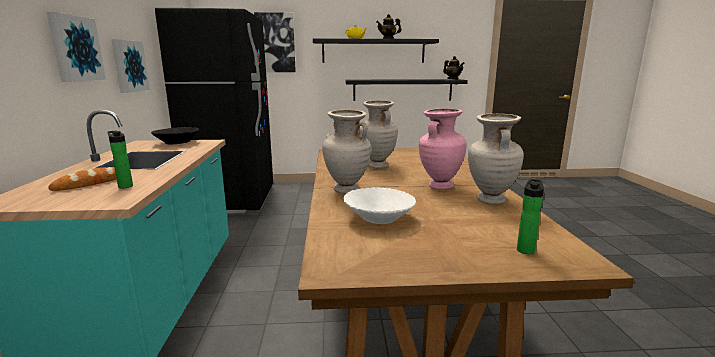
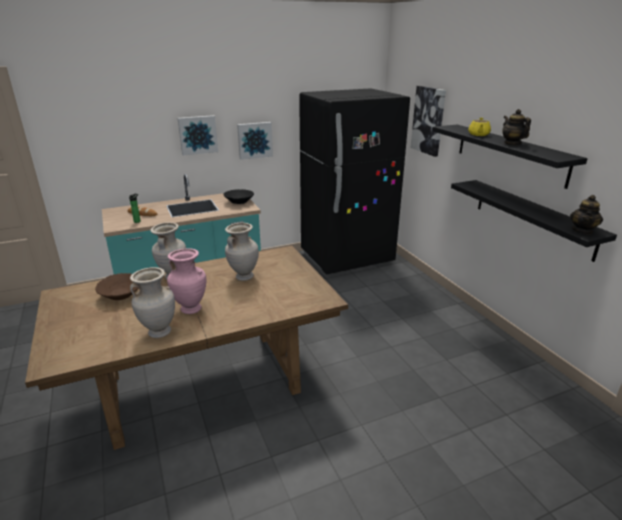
camera: 70 degrees right, 10 degrees up
white bowl [343,188,416,224] -> brown bowl [95,273,139,300]
bottle [517,179,544,254] -> none

